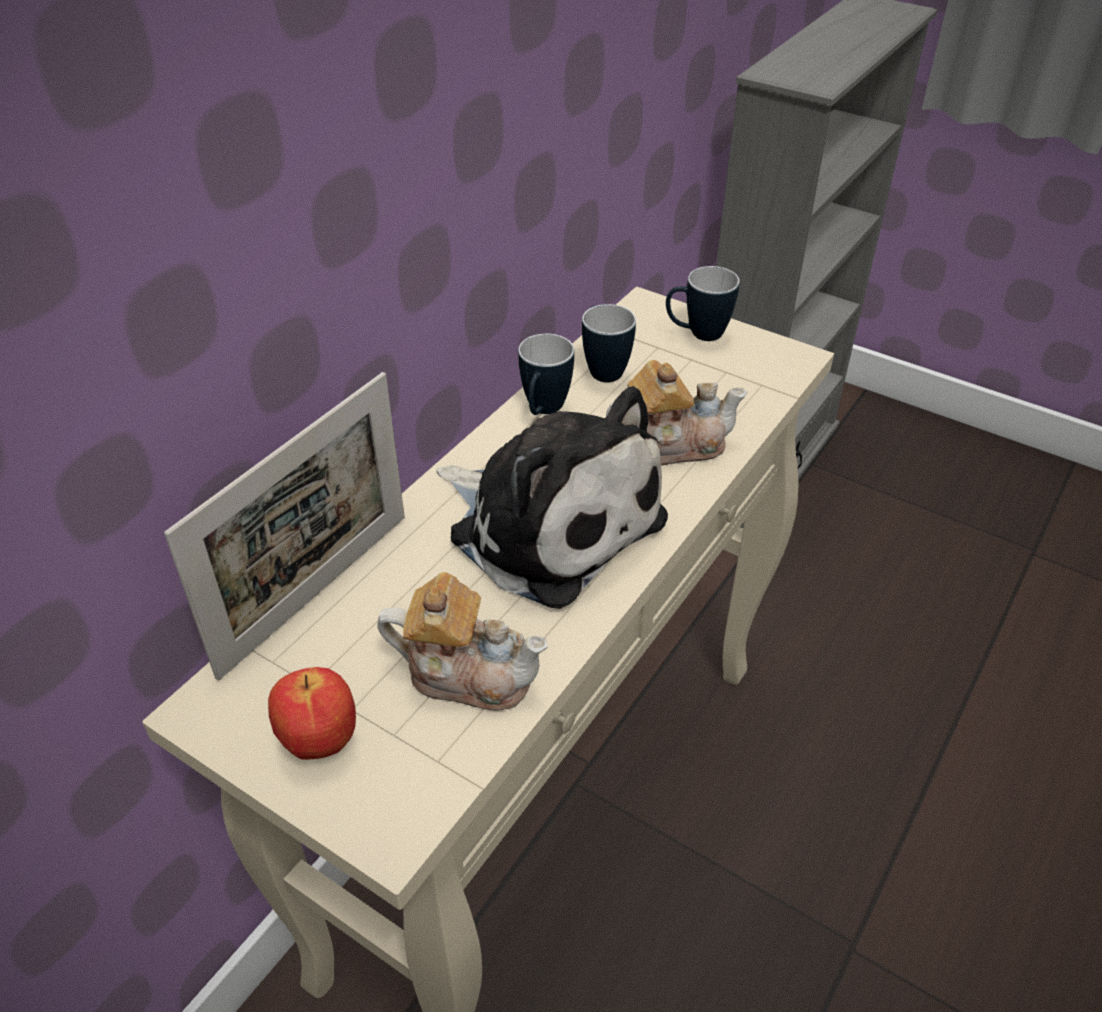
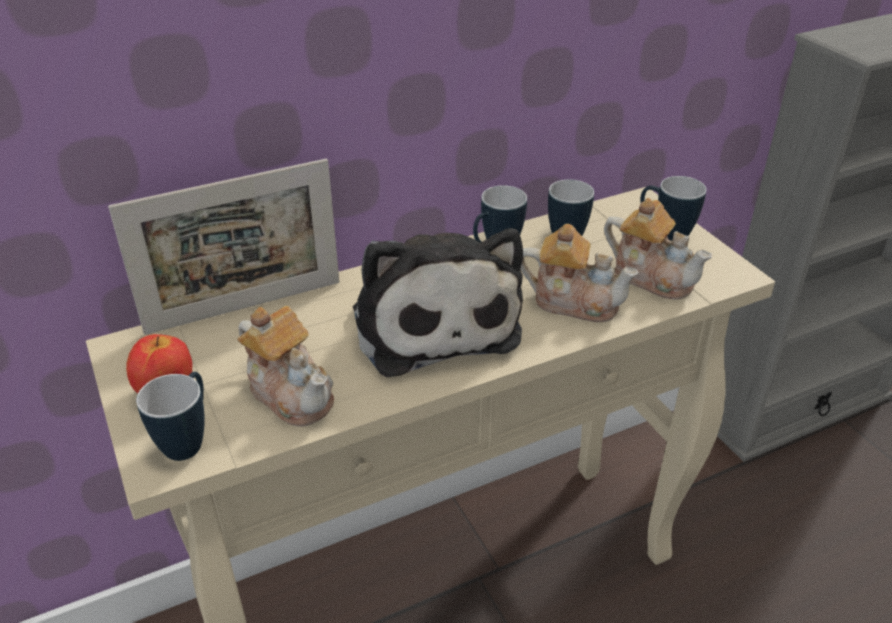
camera: 30 degrees right, 5 degrees down
none -> mug [136,372,205,461]
none -> teapot [604,198,712,300]

